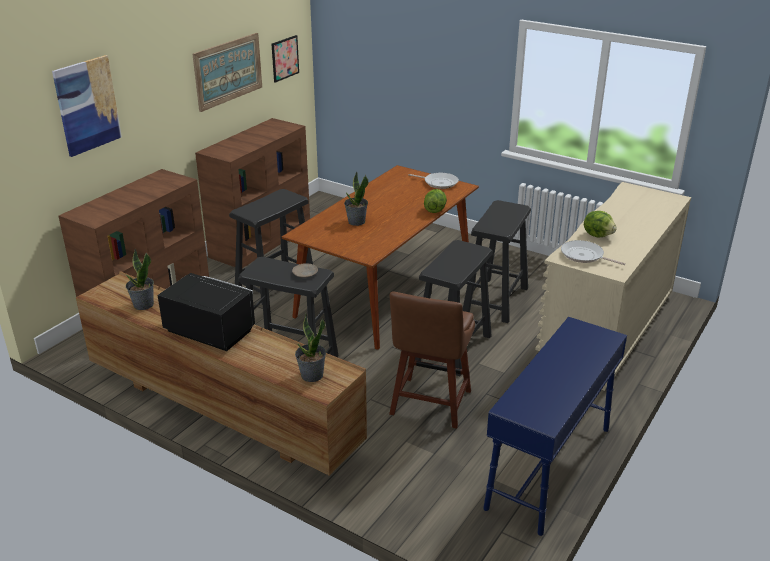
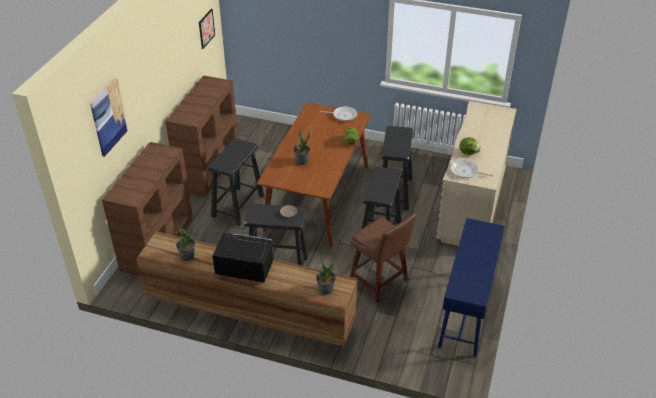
camera: 15 degrees left, 10 degrees up
picture [193,33,262,112] -> none
brown chair [389,291,475,429] -> brown chair turned 45 degrees counterclockwise [350,213,417,303]

